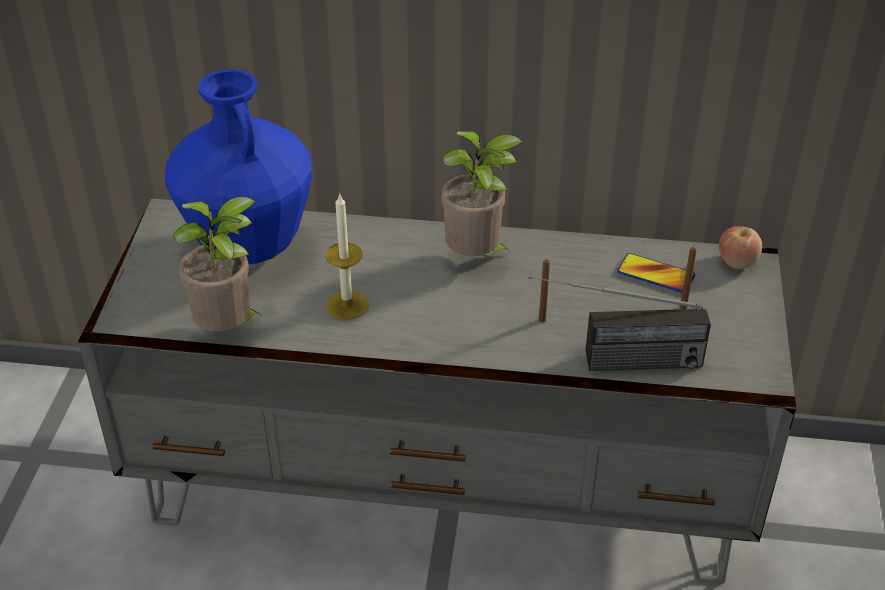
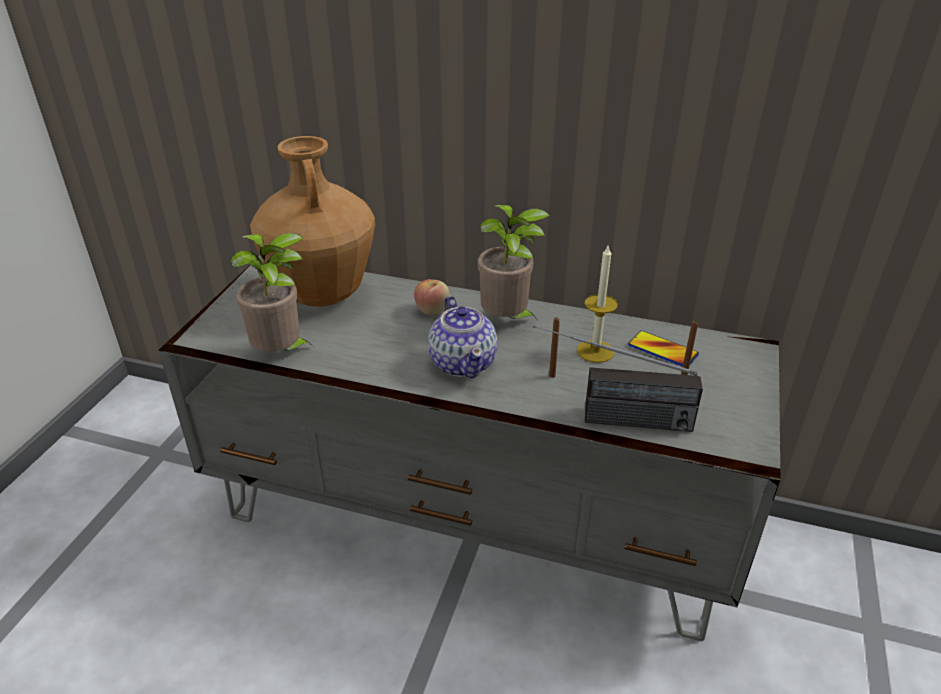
camera: 10 degrees right, 5 degrees down
blue vase [165,69,312,264] -> brown vase [250,136,375,307]
candle [325,193,369,319] -> candle moved to [577,246,618,363]
apple [719,226,762,269] -> apple moved to [414,279,450,315]
none -> teapot [428,296,498,378]

